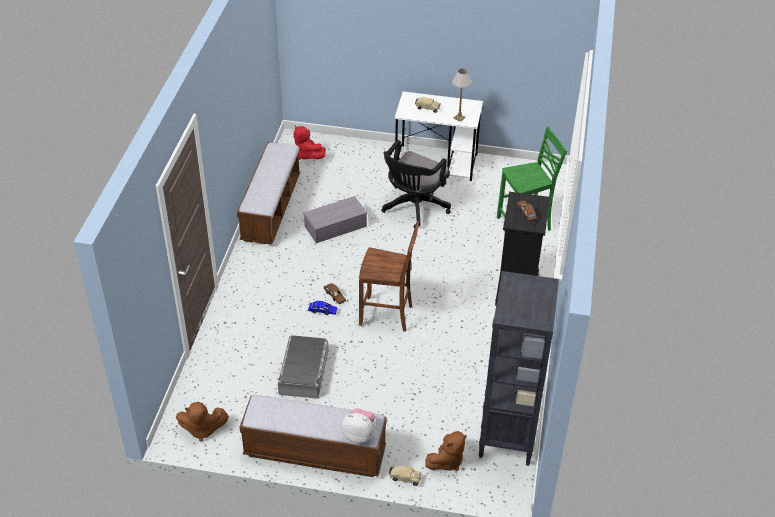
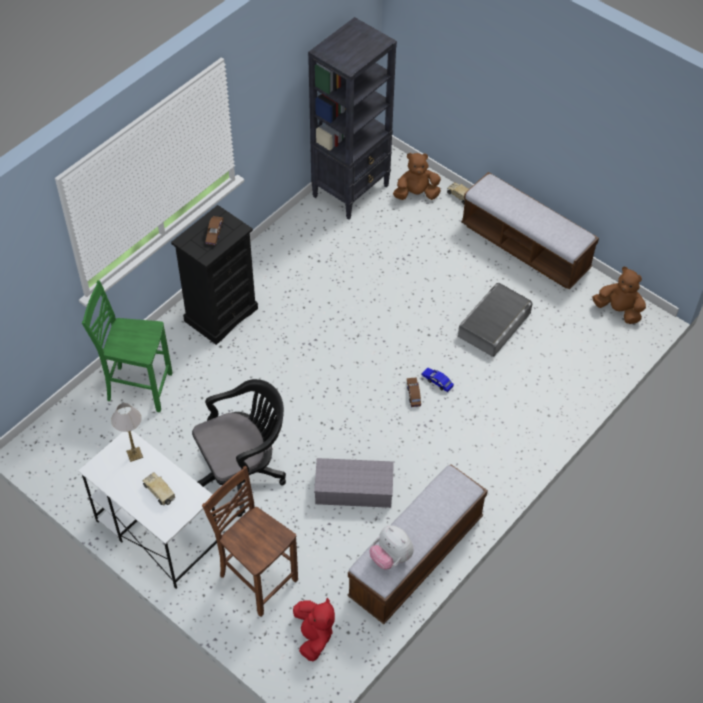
camera: 150 degrees left, 10 degrees up
plush toy [341,408,376,444] -> plush toy moved to [369,525,414,570]
brown chair [359,222,419,331] -> brown chair moved to [202,466,298,617]

